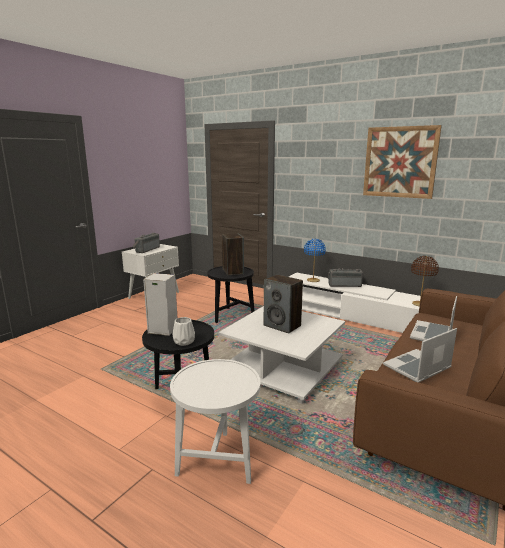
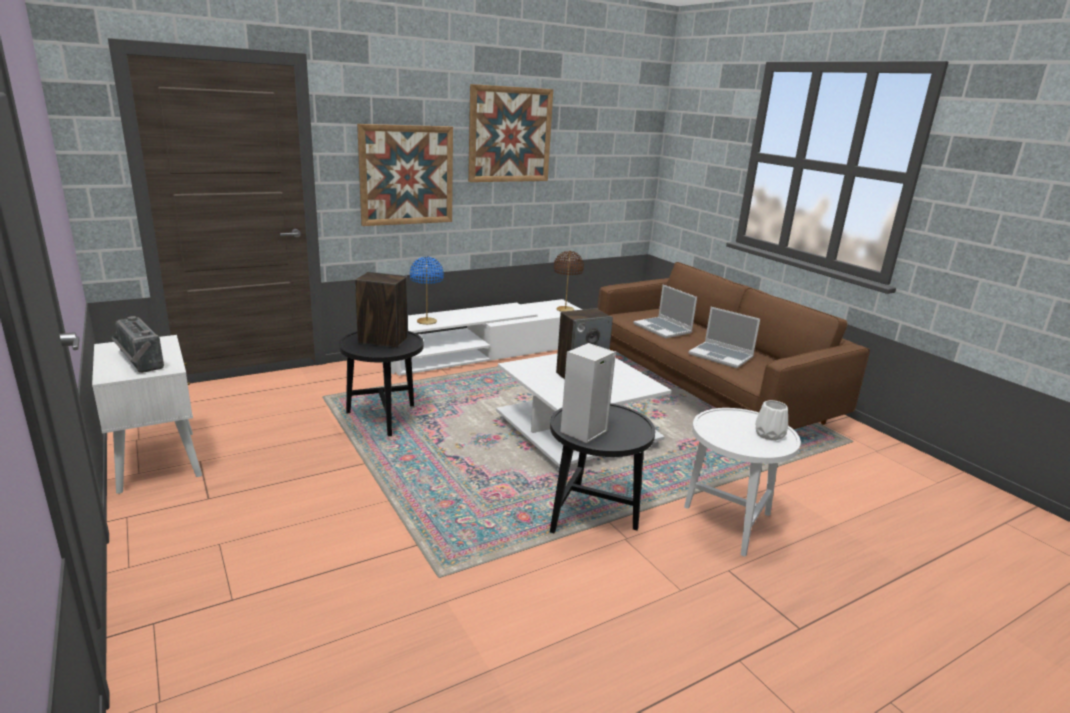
camera: 65 degrees left, 5 degrees up
white vase [172,317,195,346] -> white vase moved to [755,400,788,441]
radio [328,268,363,287] -> none
laptop [383,328,457,383] -> laptop turned 45 degrees counterclockwise [688,307,760,368]
none -> picture [357,124,453,226]

